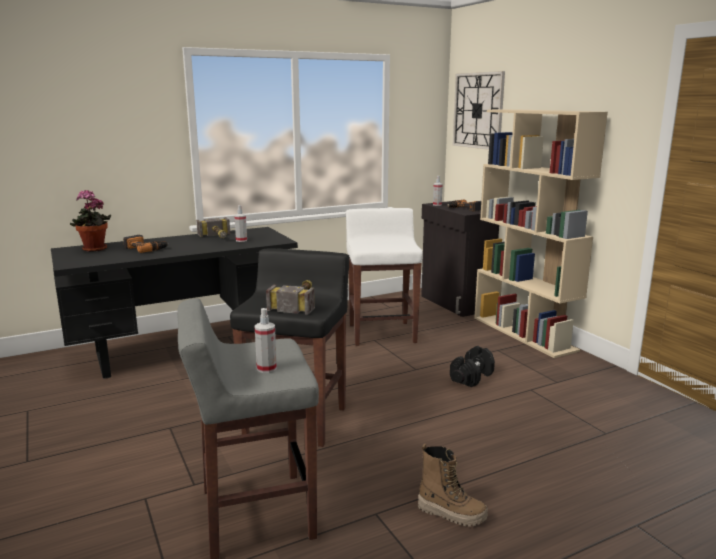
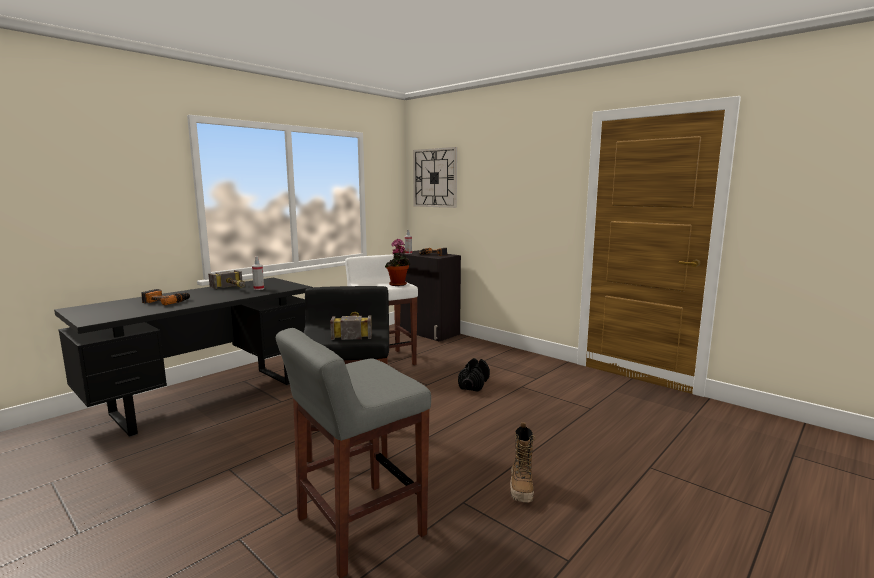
camera: 20 degrees left, 5 degrees down
potted plant [70,190,111,252] -> potted plant moved to [385,239,411,286]
spray bottle [255,308,277,373] -> none
boot [418,443,488,527] -> boot turned 90 degrees clockwise [510,423,535,502]
beige bookcase [474,109,608,358] -> none

